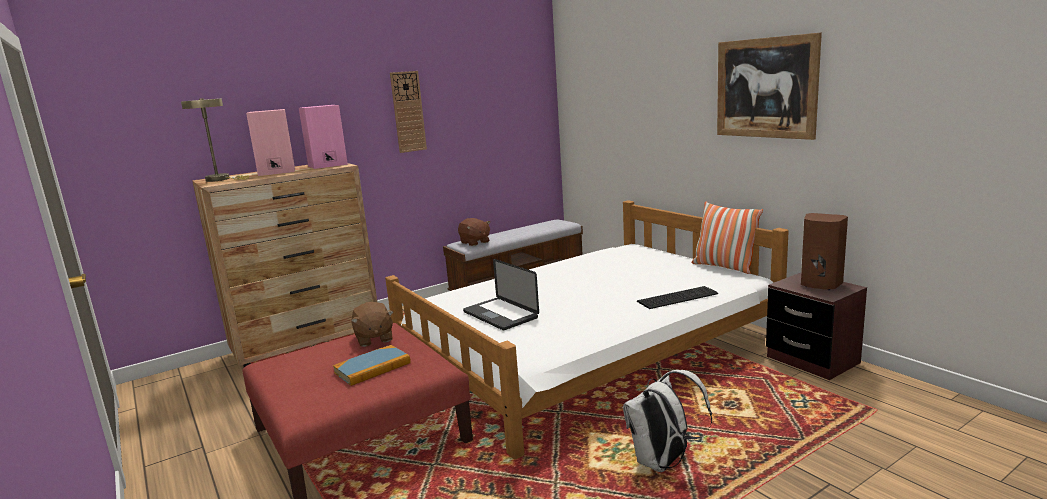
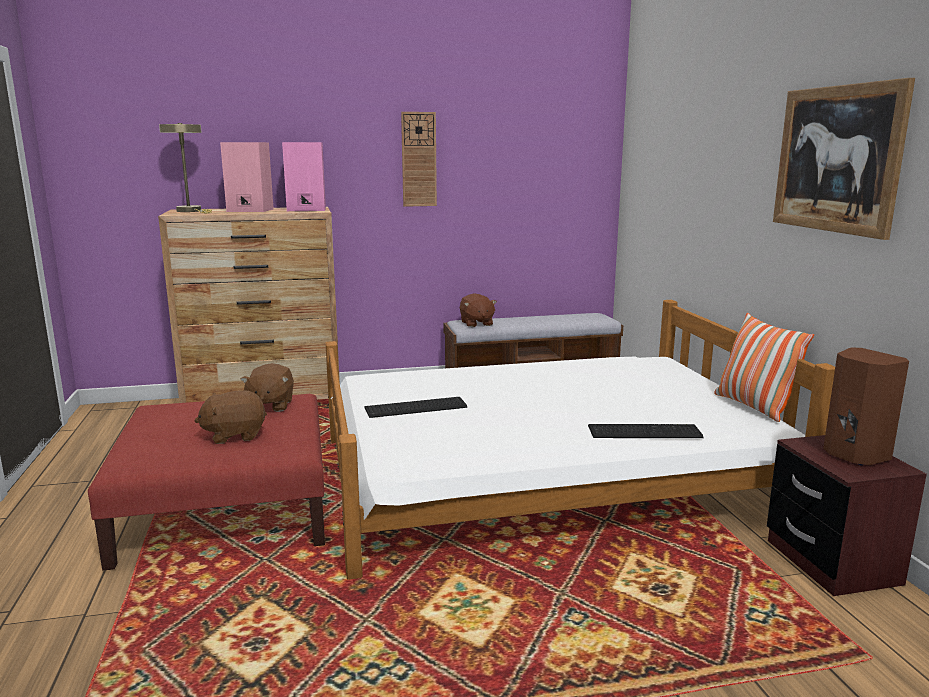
camera: 20 degrees right, 0 degrees up
book [333,345,411,386] -> brown plush toy [194,390,267,444]
laptop [463,259,539,330] -> keyboard [364,397,467,418]
white backpack [623,370,712,472] -> none

